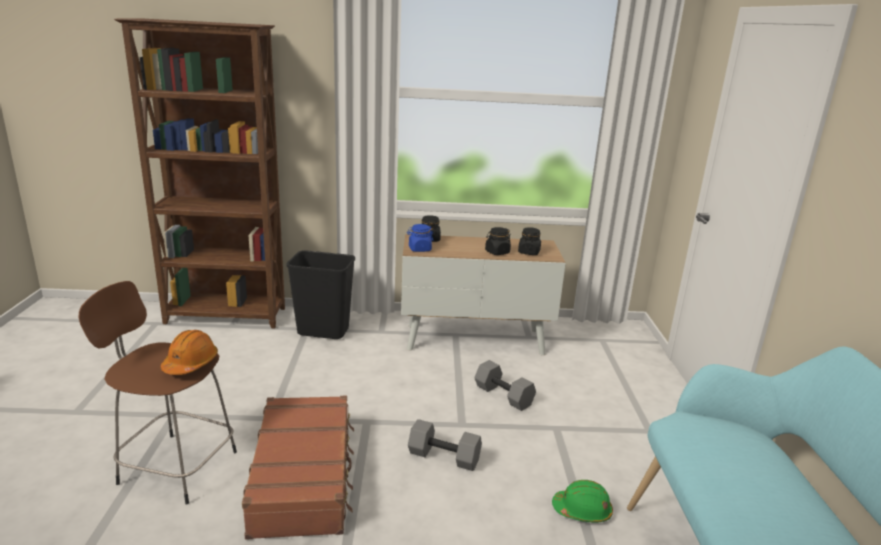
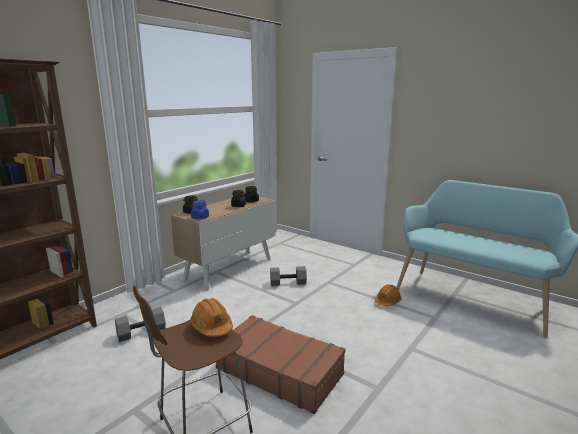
camera: 50 degrees left, 5 degrees down
black trash can [286,250,355,339] -> none
grey dumbbell [408,419,482,471] -> grey dumbbell moved to [115,307,166,342]
green hard hat [552,480,613,523] -> orange hard hat [375,284,402,306]

